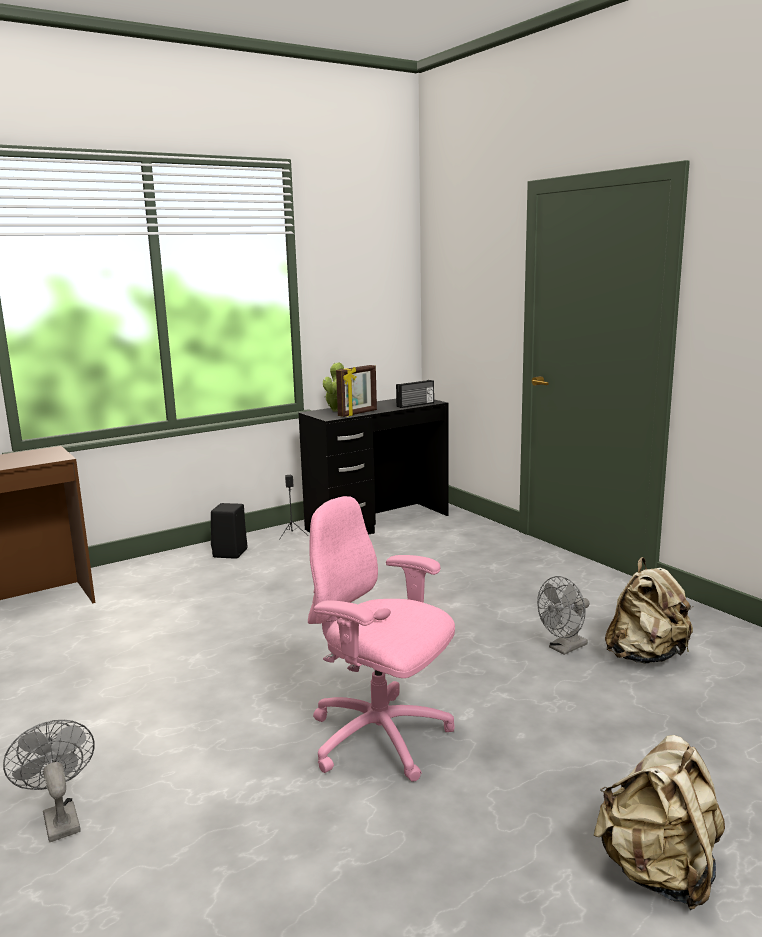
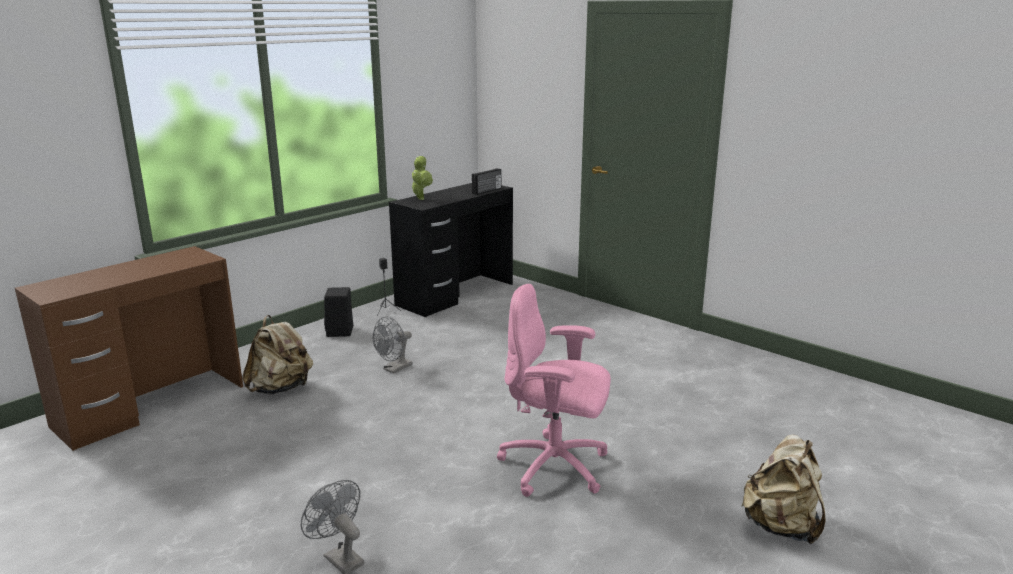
camera: 15 degrees left, 5 degrees up
picture frame [336,365,377,417] -> none
grey fan [537,576,590,655] -> grey fan moved to [373,317,412,374]
beige backpack [605,557,693,664] -> beige backpack moved to [243,315,313,394]

